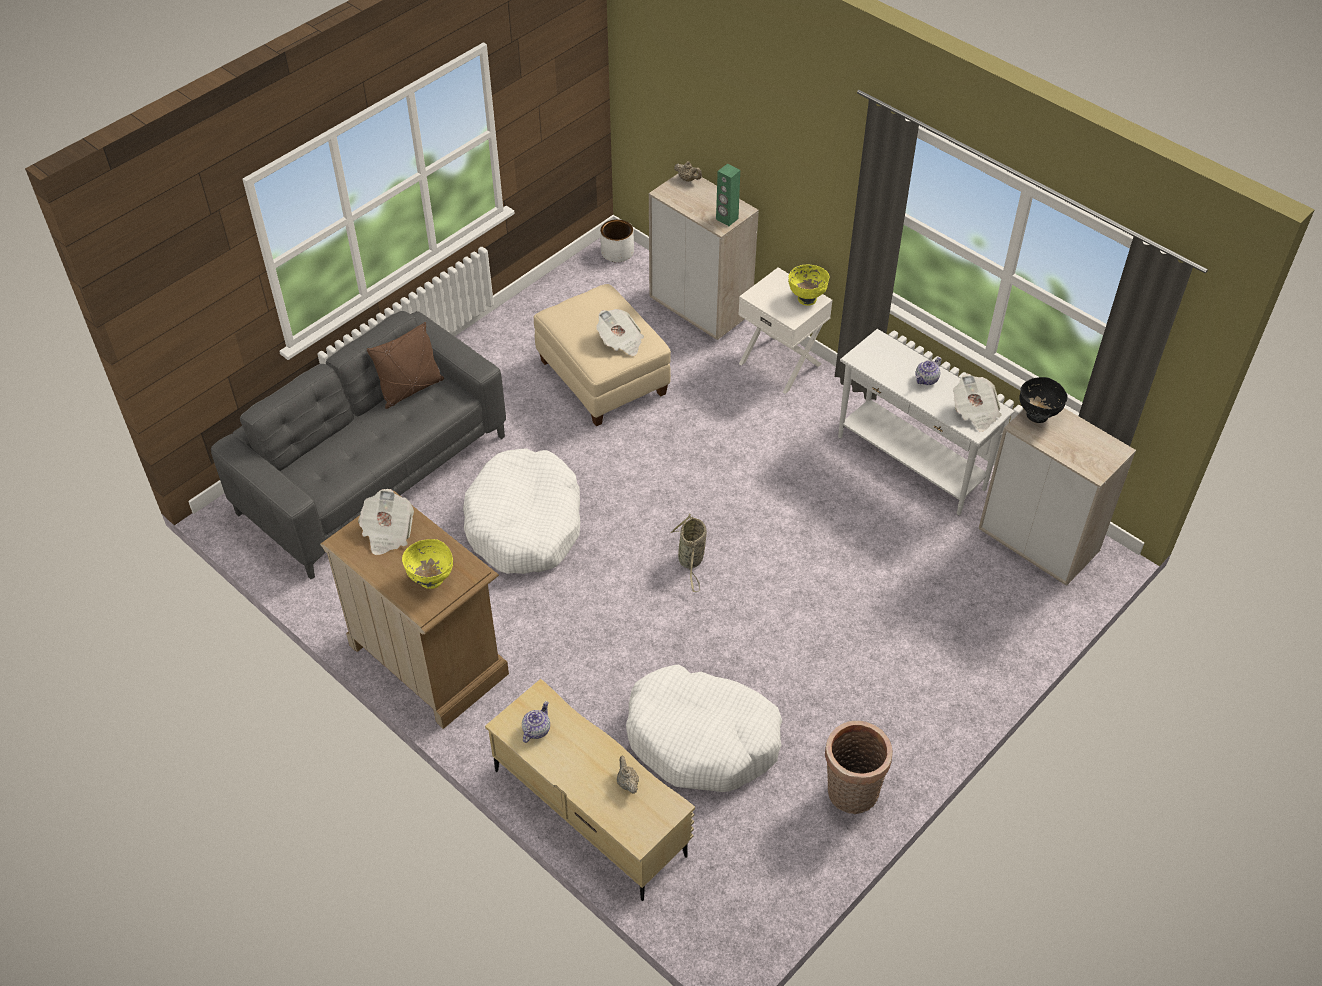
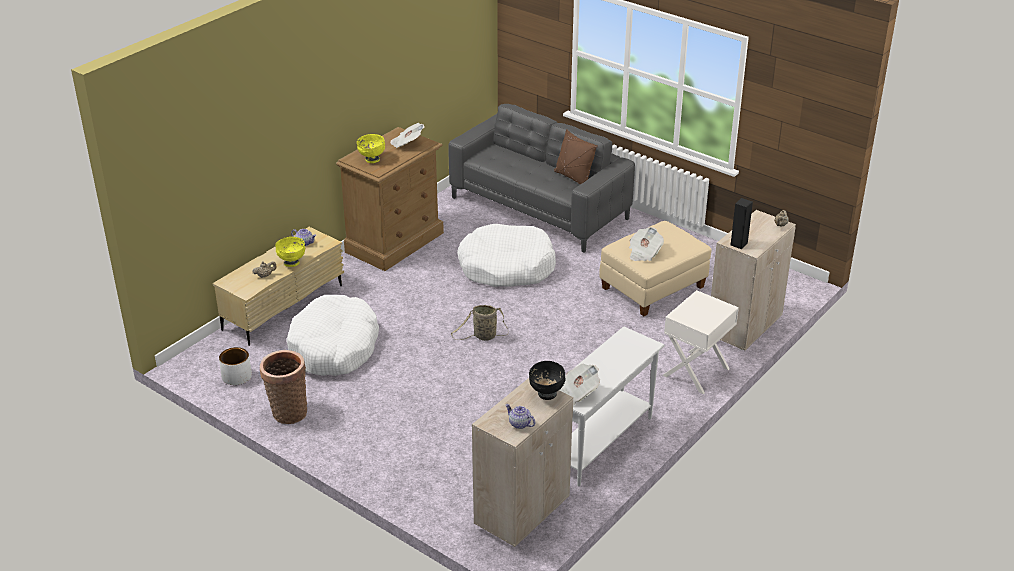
camera: 85 degrees right, 15 degrees down
white planter [600,219,634,262] -> white planter moved to [219,347,252,385]
green speaker [716,164,740,226] -> black speaker [731,198,753,249]
yellow bowl [788,264,829,306] -> yellow bowl moved to [275,237,305,267]
teapot [916,357,941,385] -> teapot moved to [505,404,535,429]

